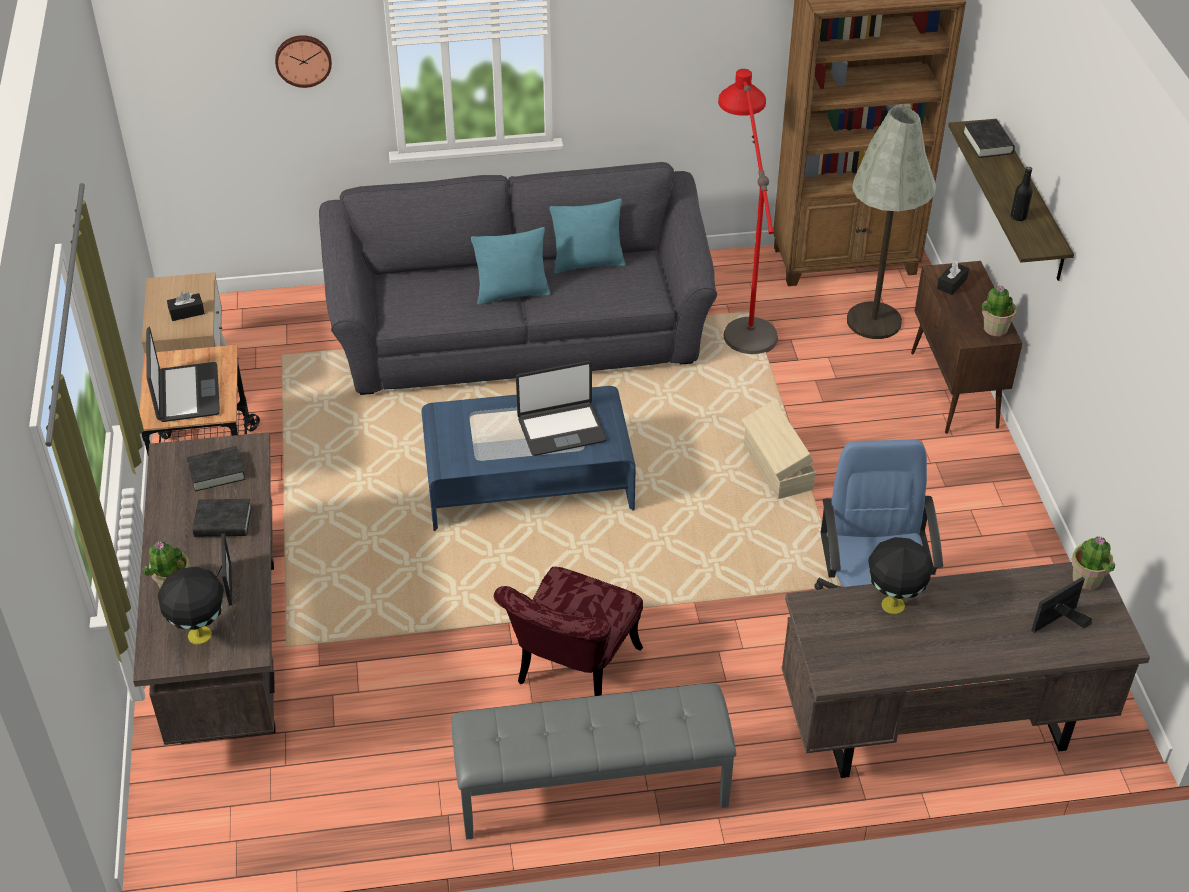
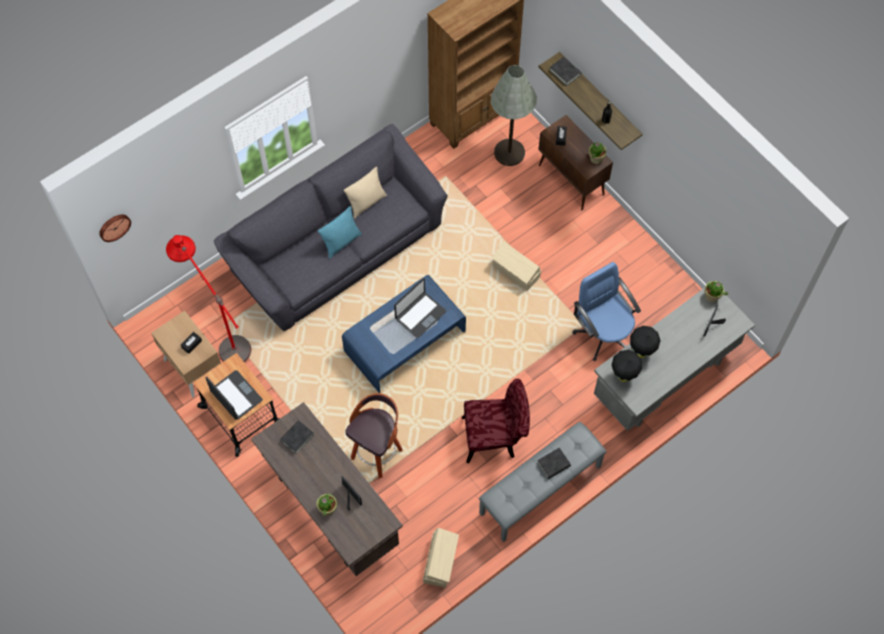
camera: 30 degrees left, 20 degrees up
black table lamp [158,567,224,645] -> black table lamp moved to [612,350,642,382]
black book [192,499,252,537] -> black book moved to [537,448,571,479]
wall clock [275,35,332,88] -> wall clock moved to [99,215,131,242]
red chair [494,567,643,696] -> red chair turned 90 degrees counterclockwise [462,379,530,463]
turquoise pillow [550,199,626,274] -> beige pillow [344,167,387,219]
red floor lamp [718,69,778,354] -> red floor lamp moved to [166,235,251,363]
brown desk [782,562,1150,778] -> grey desk [594,288,755,431]
none -> stool [346,393,403,478]
none -> beige storage box [423,528,459,588]

